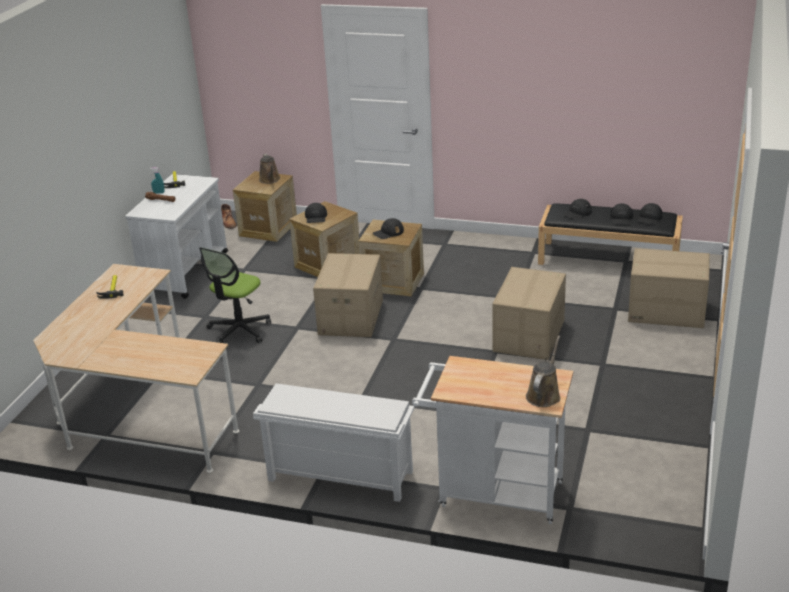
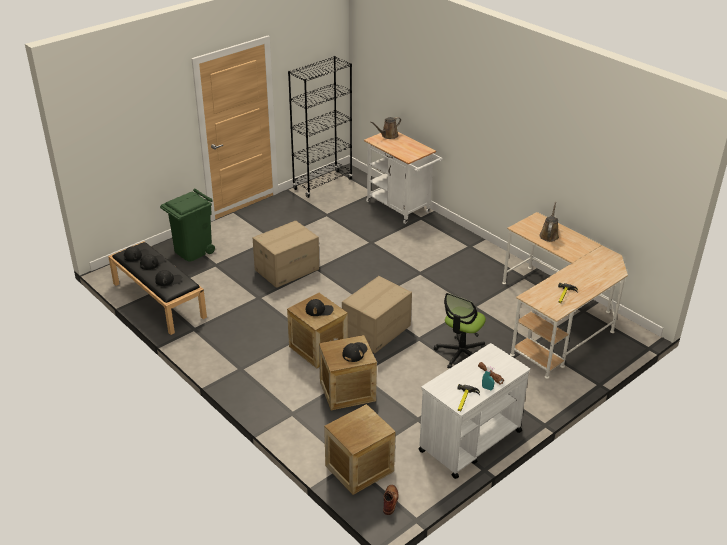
camera: 150 degrees left, 5 degrees up
office chair [199,247,271,343] -> office chair turned 150 degrees clockwise [434,293,486,368]
white shoe rack [253,383,414,502] -> none
brown watering can [259,154,280,184] -> brown watering can moved to [539,202,559,242]
cardboard box [628,248,710,328] -> green trash can [160,189,215,261]
none -> black bookcase [288,56,353,198]

